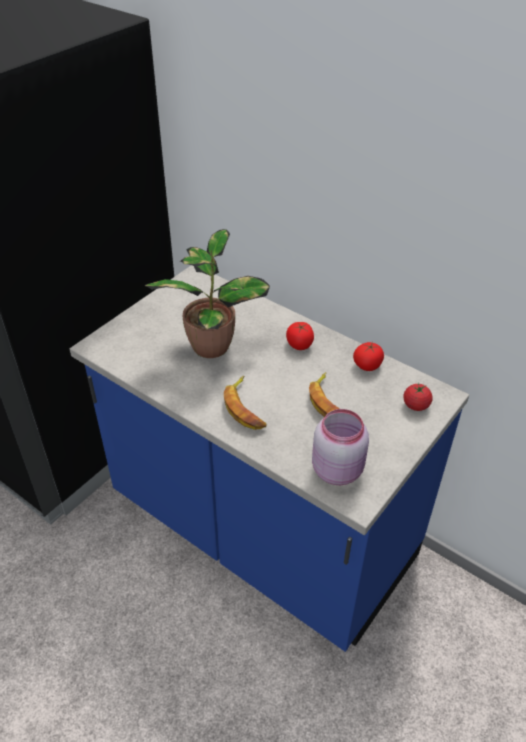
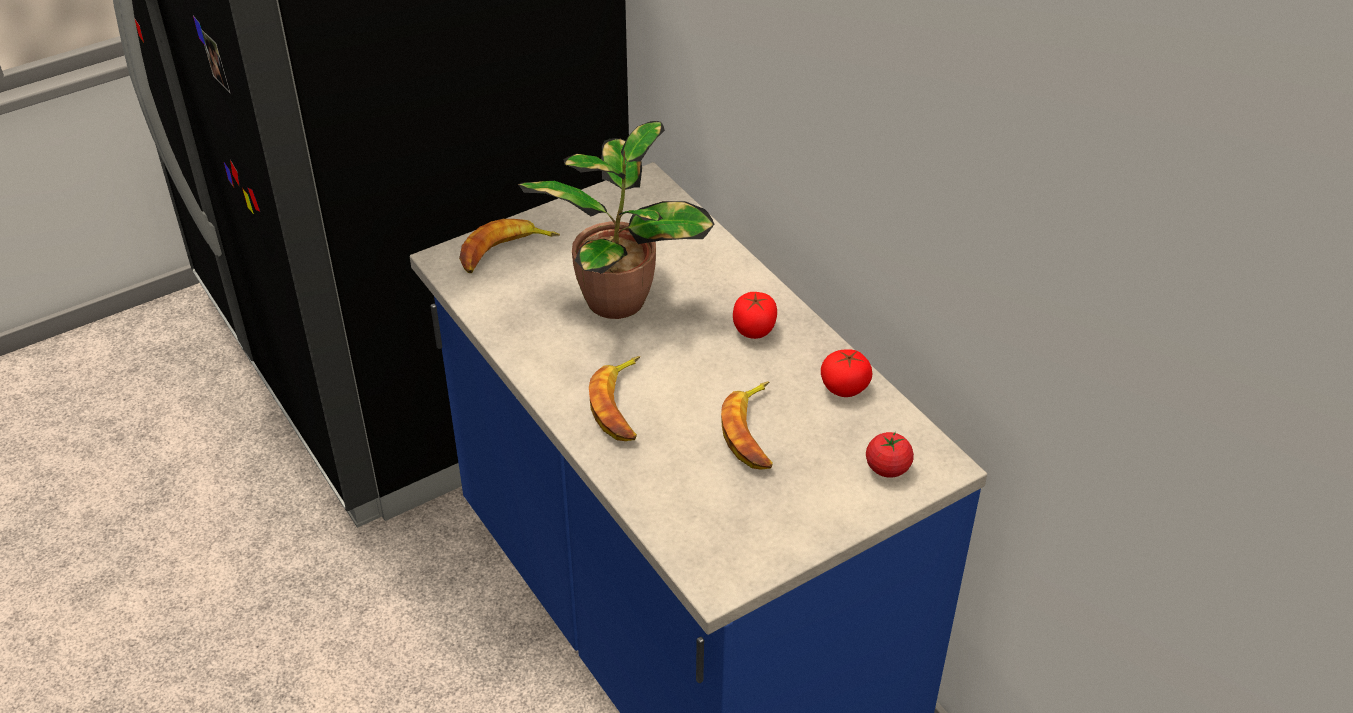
camera: 20 degrees right, 0 degrees up
pink jar [312,409,369,485] -> none
none -> banana [459,219,560,273]

